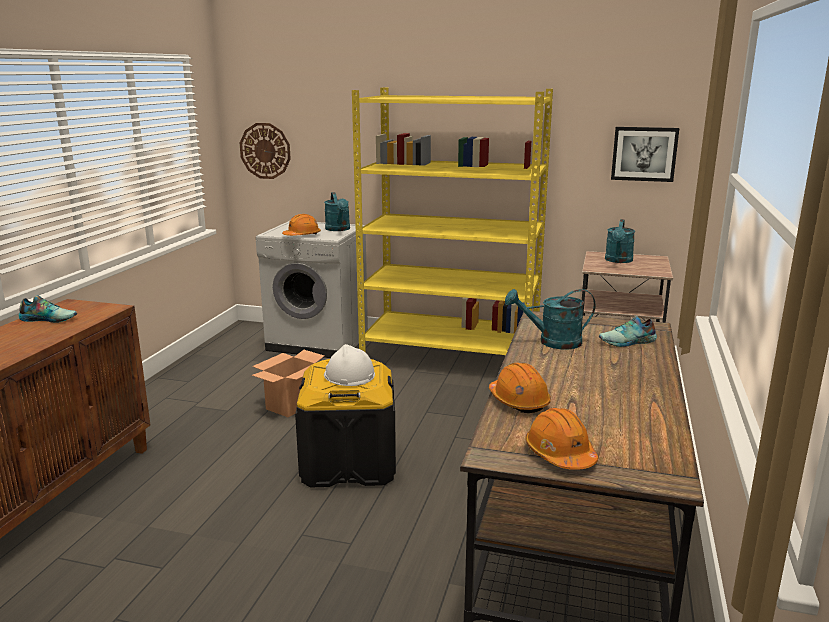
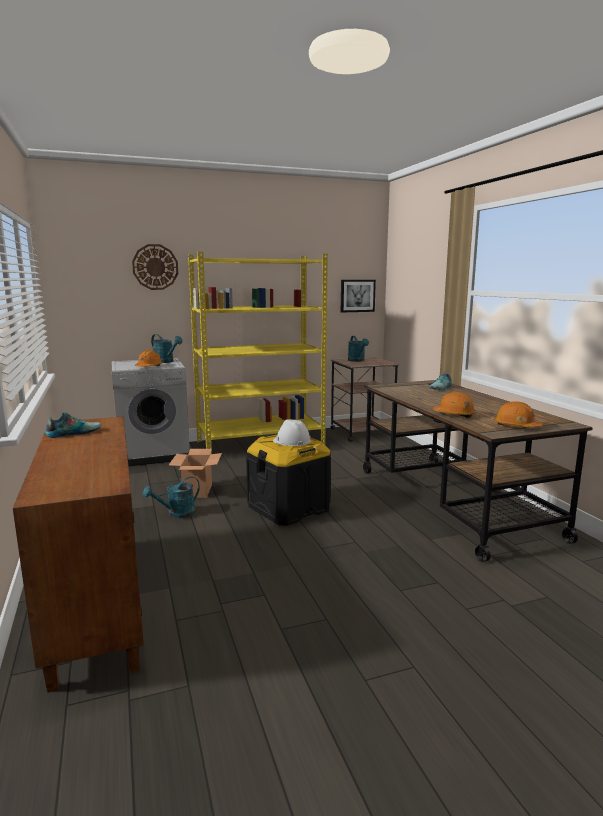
camera: 35 degrees left, 5 degrees down
wall clock [240,123,291,179] -> wall clock moved to [132,244,178,290]
turquoise watering can [505,289,595,349] -> turquoise watering can moved to [143,476,200,518]

